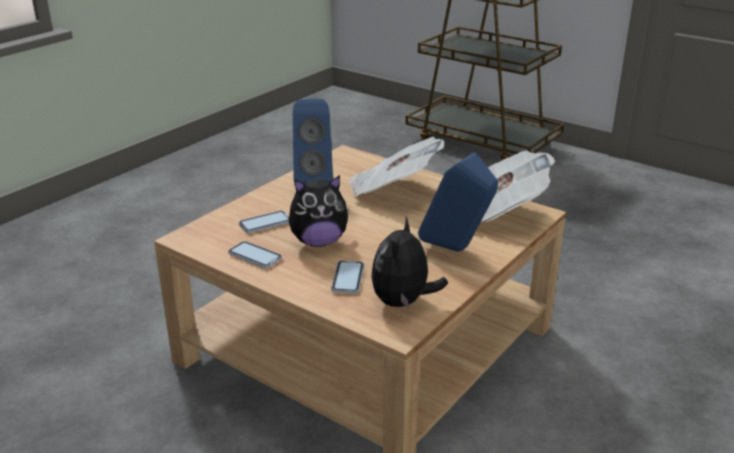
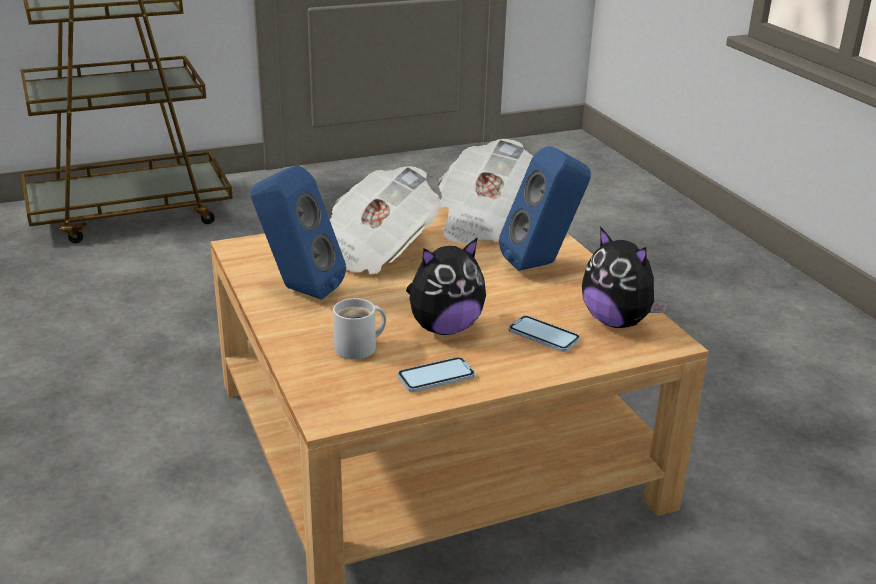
camera: 60 degrees left, 0 degrees up
phone [239,211,289,233] -> white mug [333,298,386,360]
plush toy [289,175,349,247] -> plush toy turned 45 degrees clockwise [406,237,486,335]

